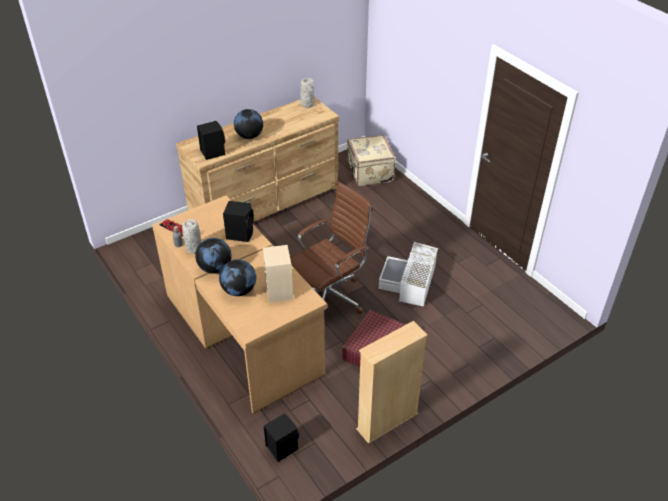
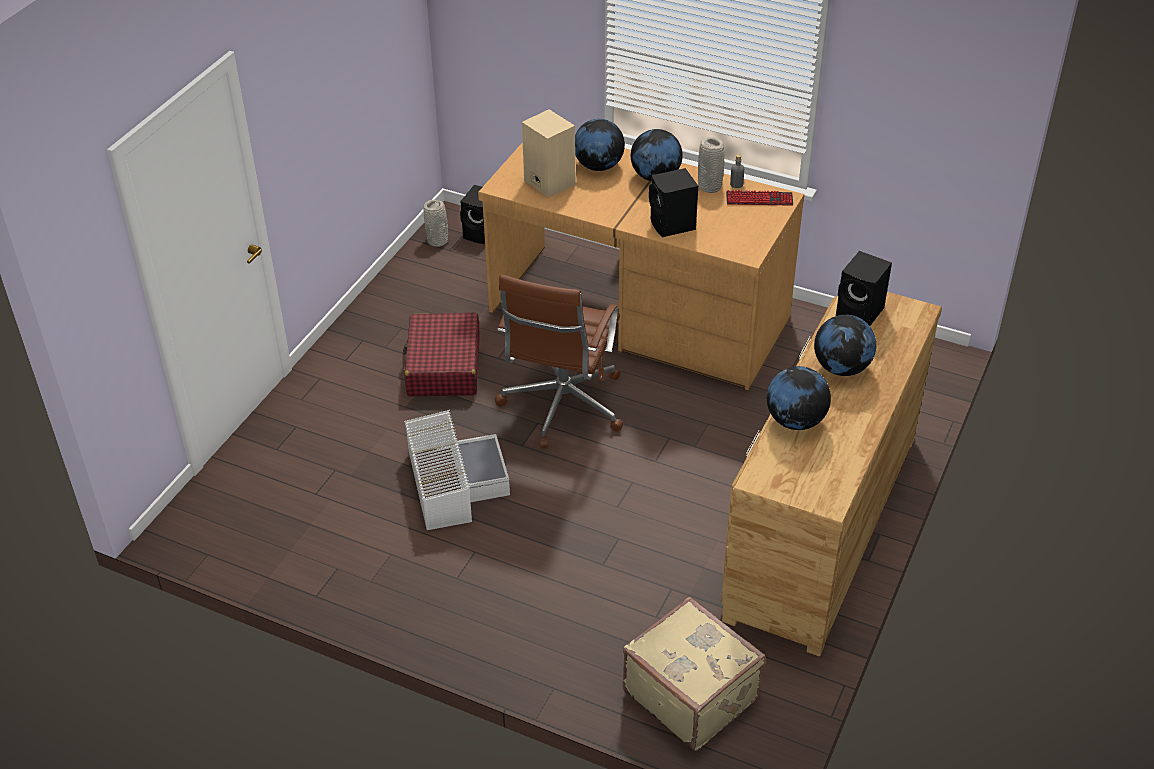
camera: 150 degrees right, 0 degrees up
grey vase [300,78,314,108] -> grey vase moved to [423,199,448,247]
beige bookcase [356,321,428,444] -> none
none -> globe [767,366,831,430]

